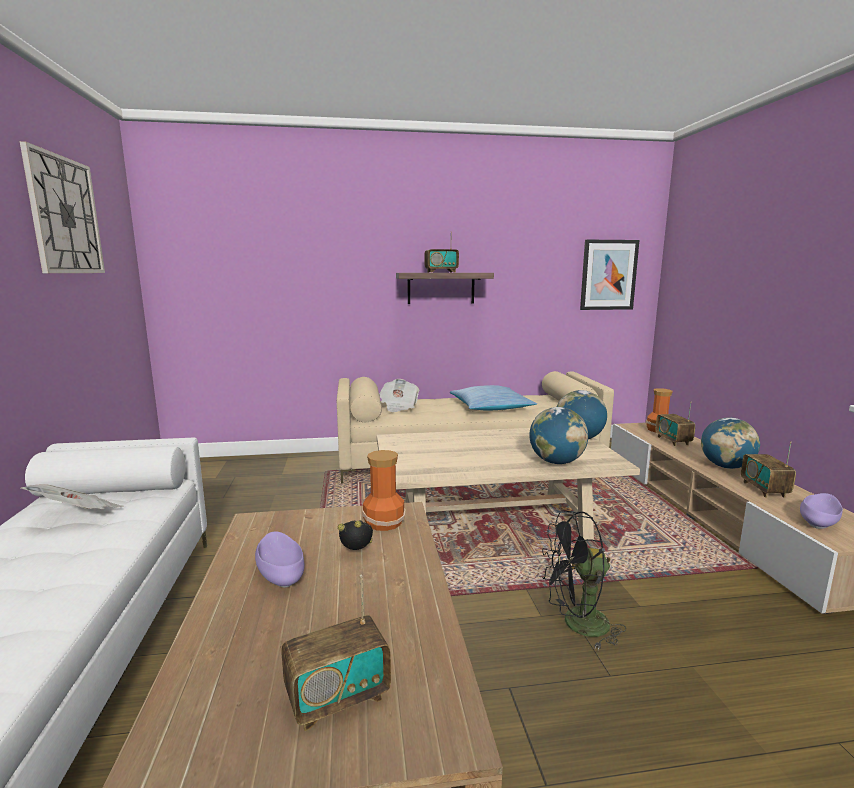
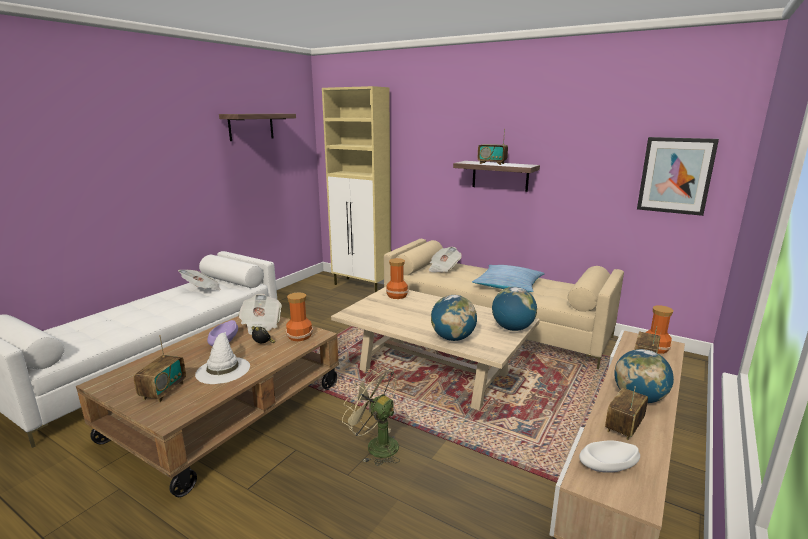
camera: 40 degrees right, 5 degrees up
wall clock [20,141,105,273] -> shelf [219,114,296,141]
radio [281,575,391,731] -> radio turned 90 degrees counterclockwise [134,335,186,402]
black fan [542,511,626,650] -> beige fan [342,365,400,466]
purple bowl [800,493,843,529] -> white bowl [579,441,640,473]
none -> white hat [195,332,250,384]
none -> newspaper [238,294,282,335]
none -> beige cabinet [322,86,391,292]
none -> vase [386,258,408,299]

